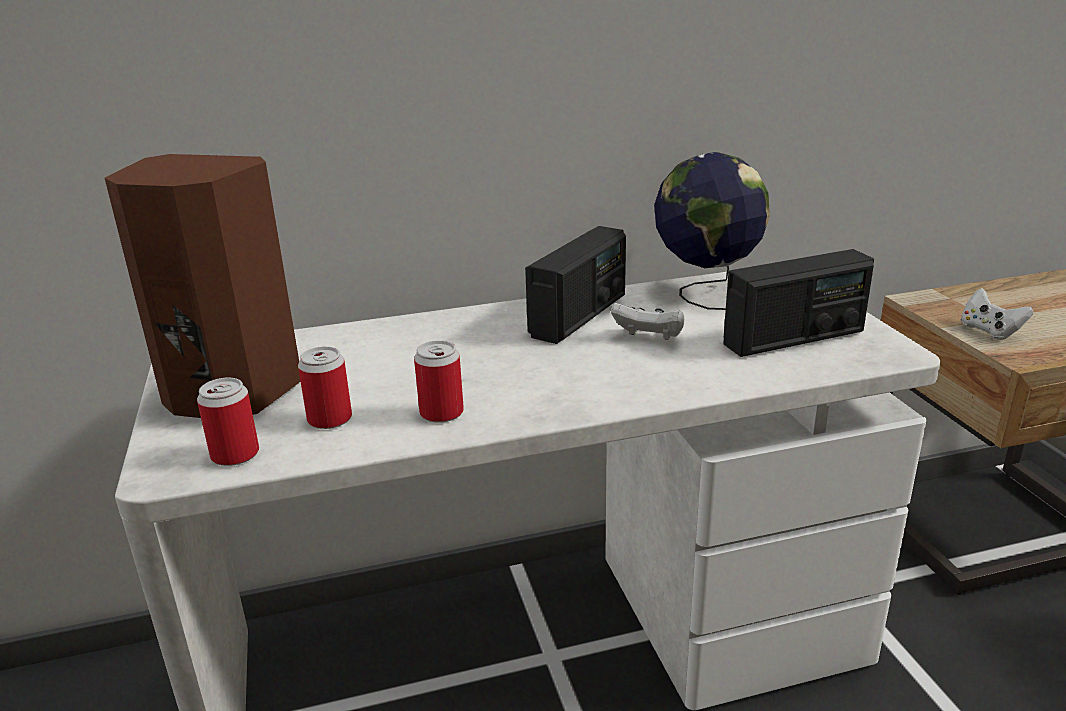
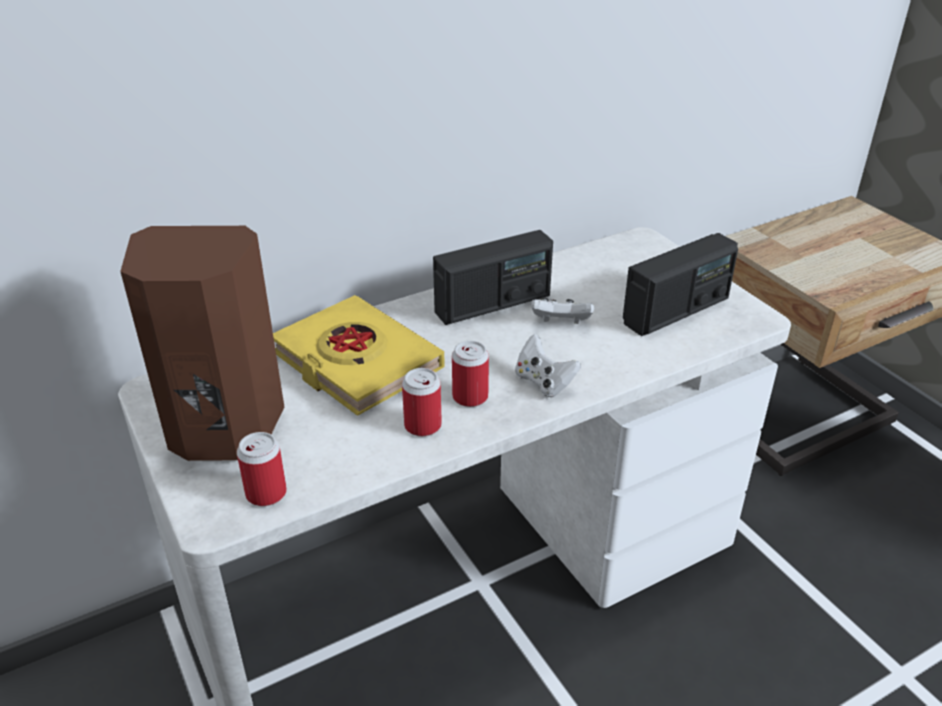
camera: 15 degrees left, 10 degrees up
can [298,346,352,429] -> can moved to [452,341,489,407]
radio [525,226,626,344] -> radio turned 45 degrees clockwise [433,230,553,325]
globe [654,152,770,310] -> none
white game controller [961,288,1033,340] -> white game controller moved to [515,334,581,397]
none -> yellow book [273,295,445,416]

